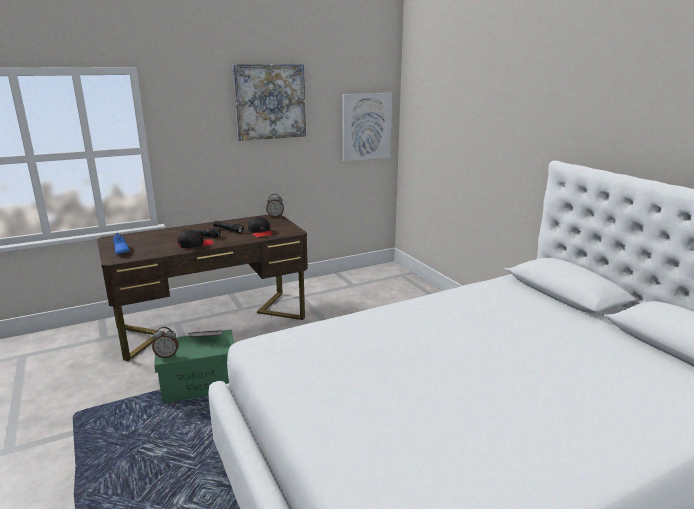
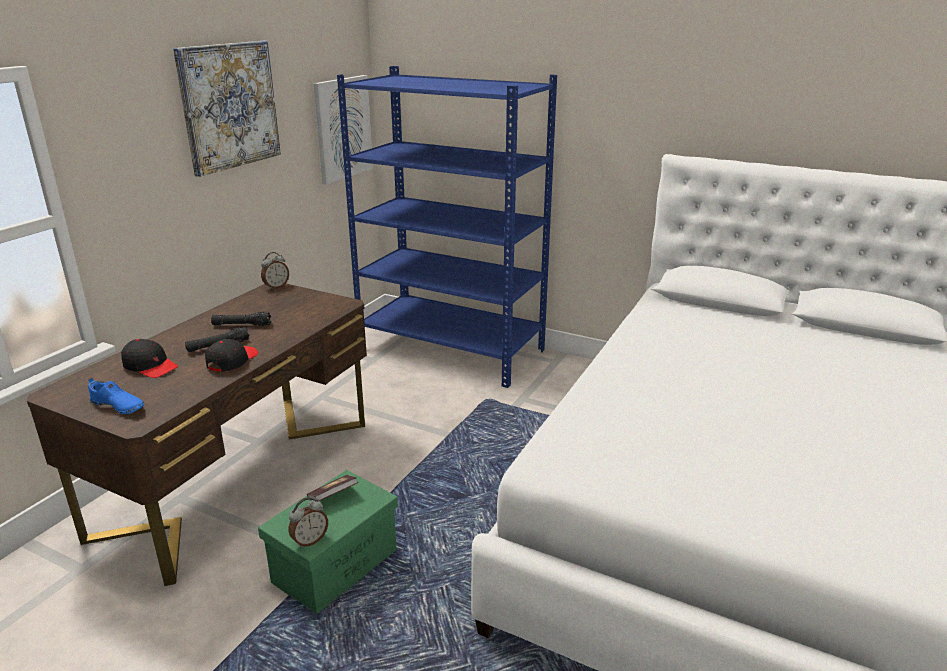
camera: 35 degrees left, 5 degrees up
black cap [248,216,272,238] -> black cap moved to [121,339,178,378]
none -> blue bookcase [337,66,557,388]

